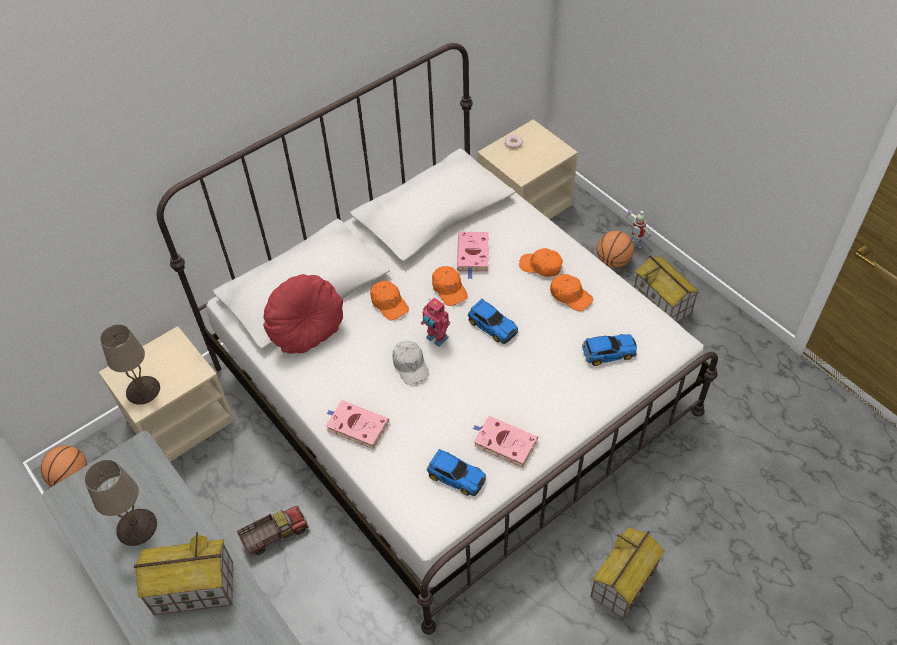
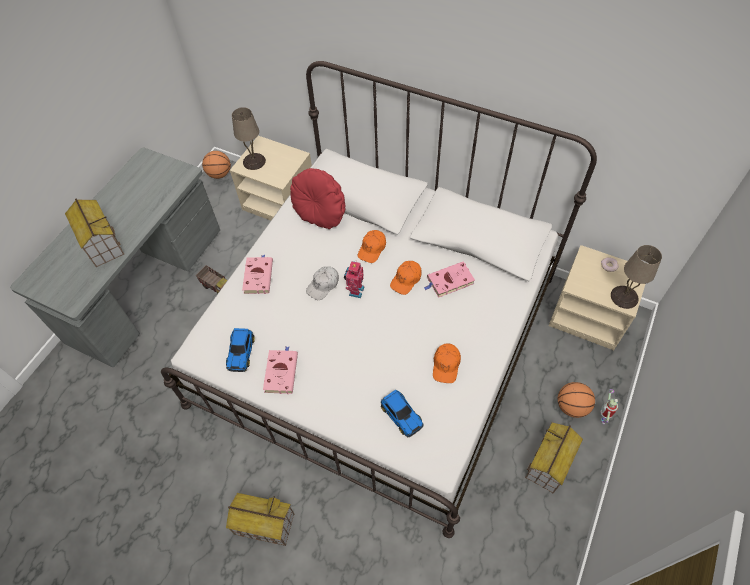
camera: 65 degrees right, 5 degrees up
beige table lamp [84,460,157,546] -> beige table lamp moved to [611,245,662,309]
toy car [468,299,518,344] -> none
orange cap [519,248,563,277] -> none

